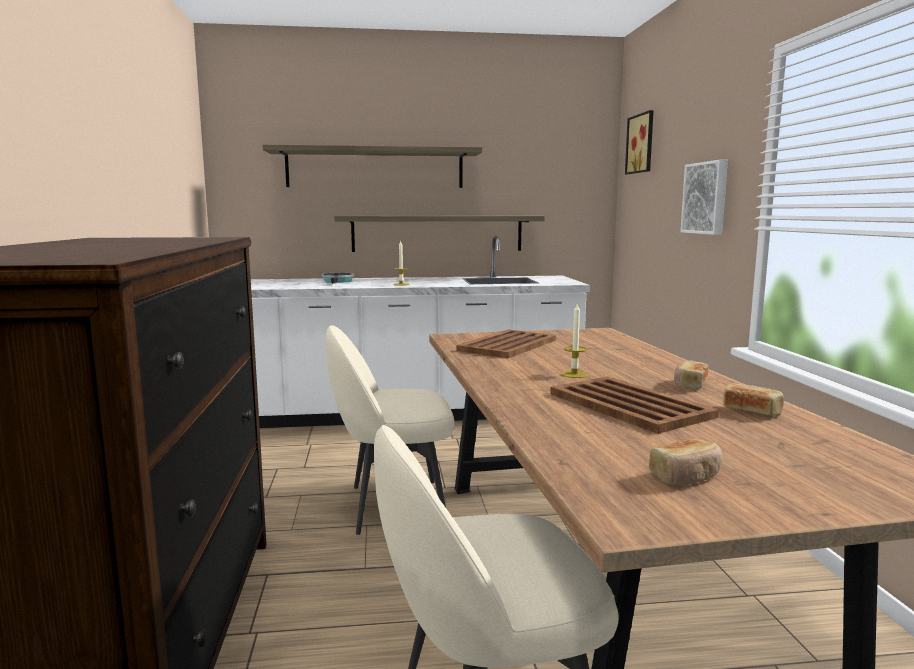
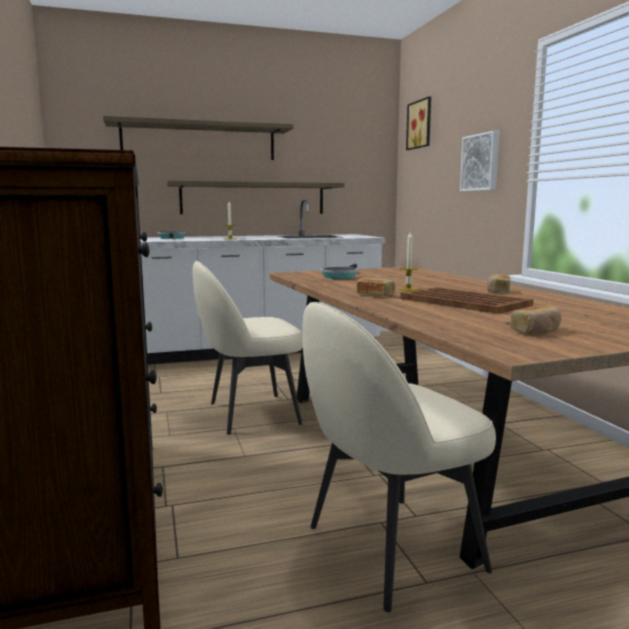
camera: 10 degrees left, 0 degrees up
brown tray [456,330,556,358] -> frying pan [321,264,358,279]
bread [723,383,784,416] -> bread moved to [356,278,395,297]

